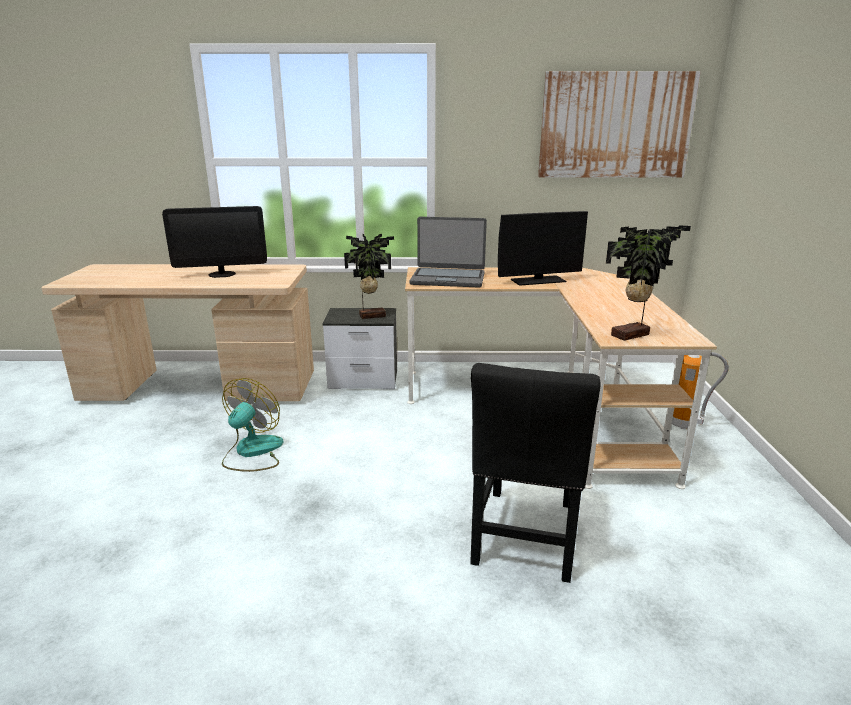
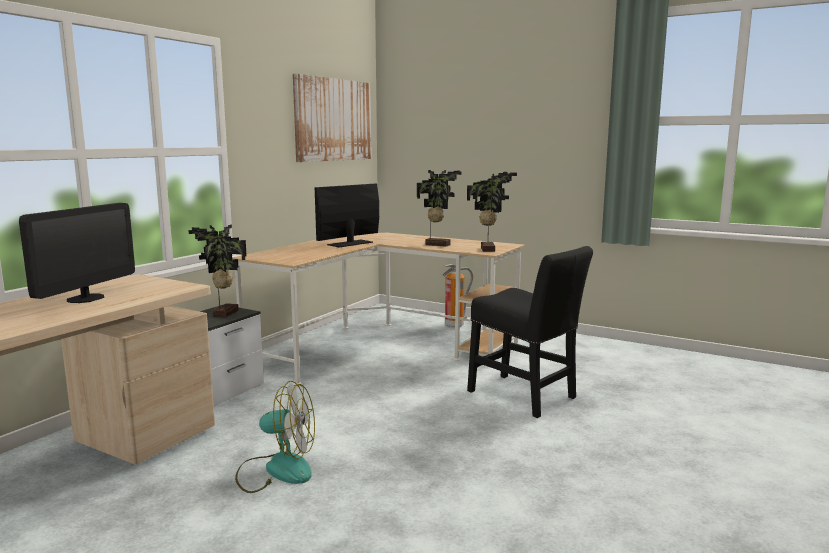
camera: 60 degrees left, 10 degrees down
fan [222,378,284,472] -> fan turned 135 degrees clockwise [235,381,315,493]
laptop [410,217,487,288] -> none
monitor [498,211,588,286] -> monitor turned 150 degrees counterclockwise [315,184,379,248]
none -> potted plant [417,170,462,247]

